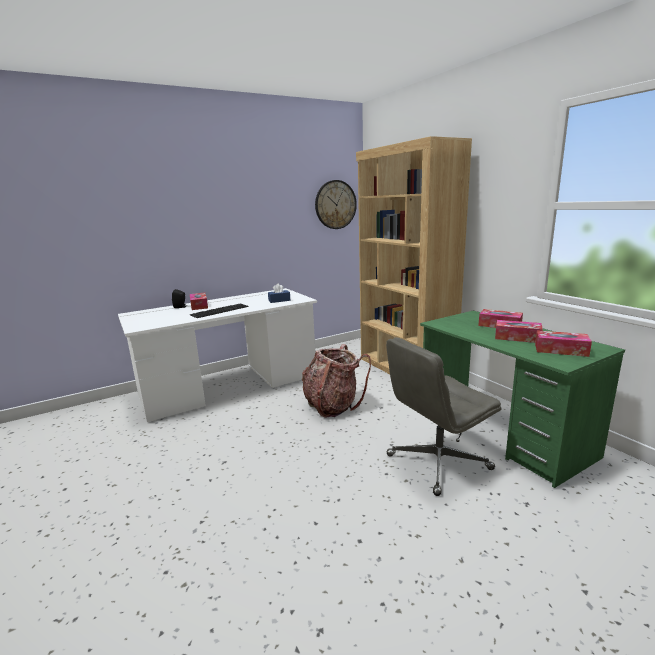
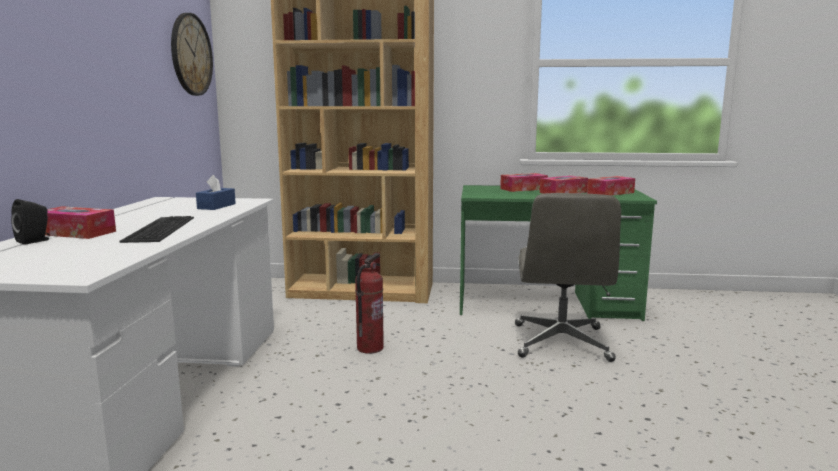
camera: 55 degrees left, 5 degrees down
backpack [302,344,371,418] -> fire extinguisher [355,253,384,354]

